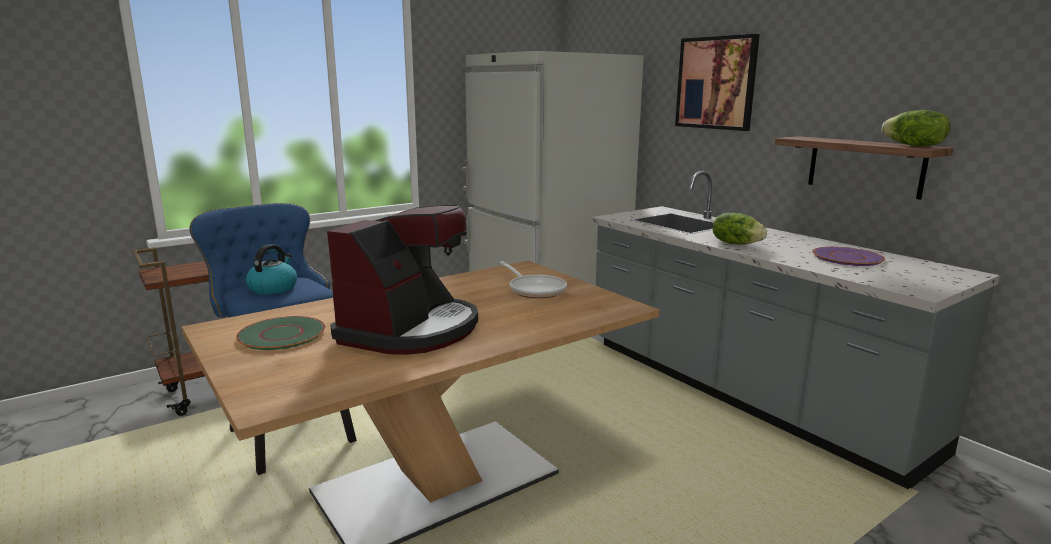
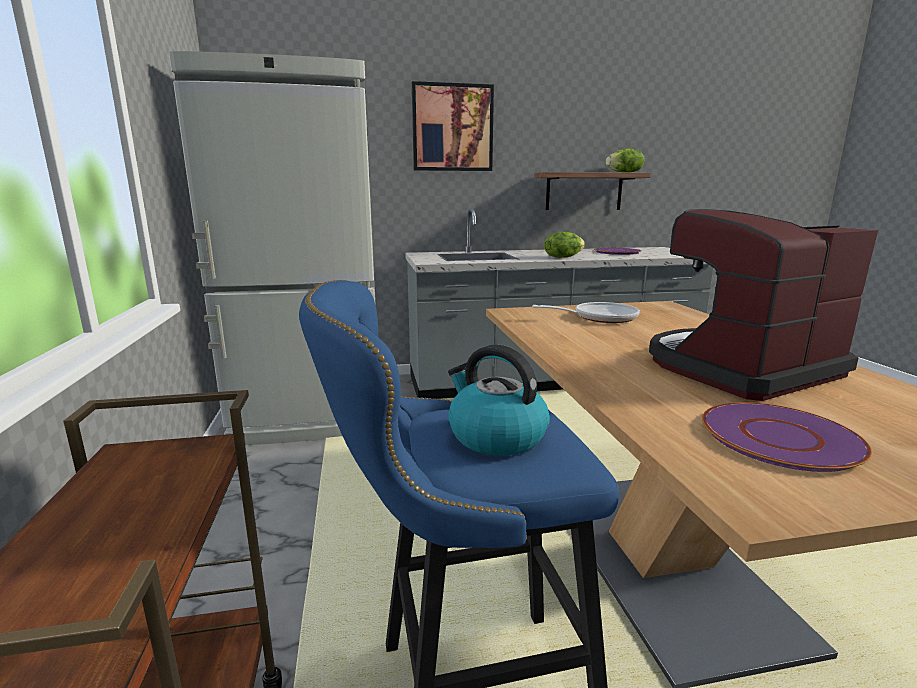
camera: 65 degrees left, 0 degrees up
green plate [236,316,325,350] -> purple plate [702,402,872,472]
coffee machine [327,205,478,355] -> coffee machine turned 75 degrees counterclockwise [649,209,878,401]

